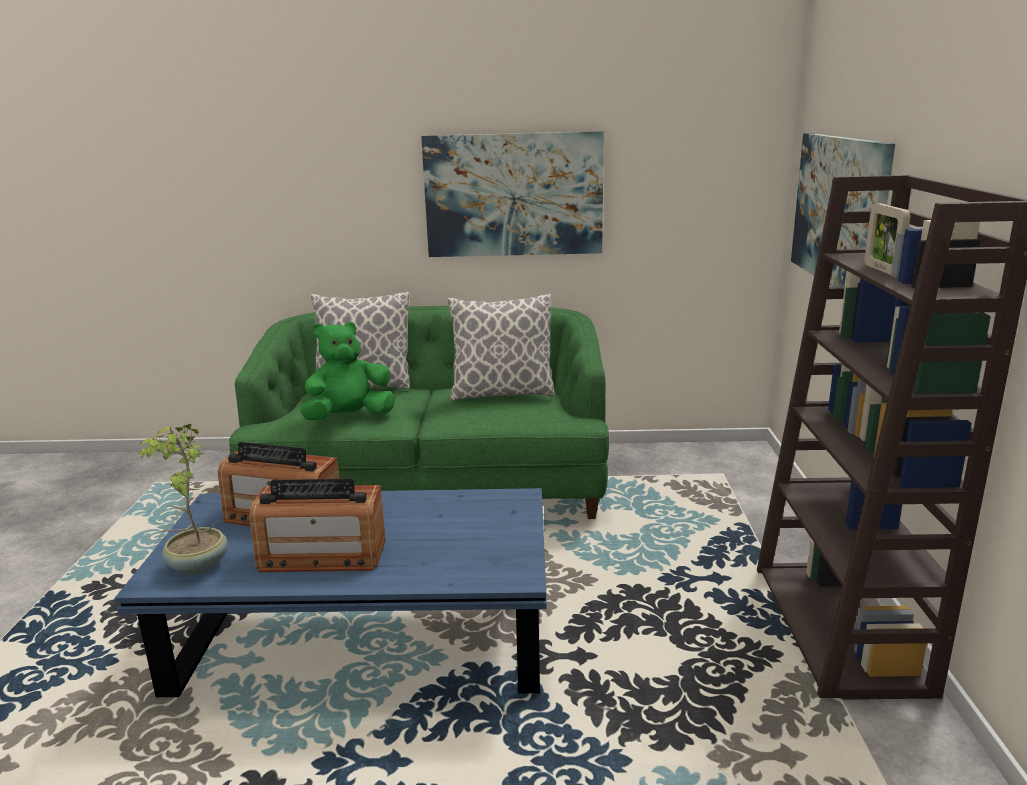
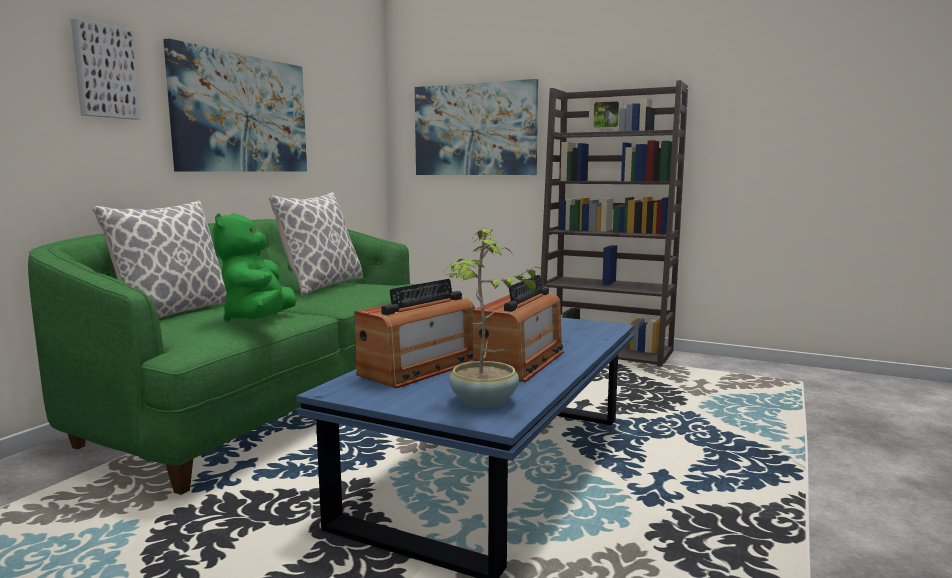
camera: 65 degrees left, 10 degrees down
none -> picture [71,18,141,120]

